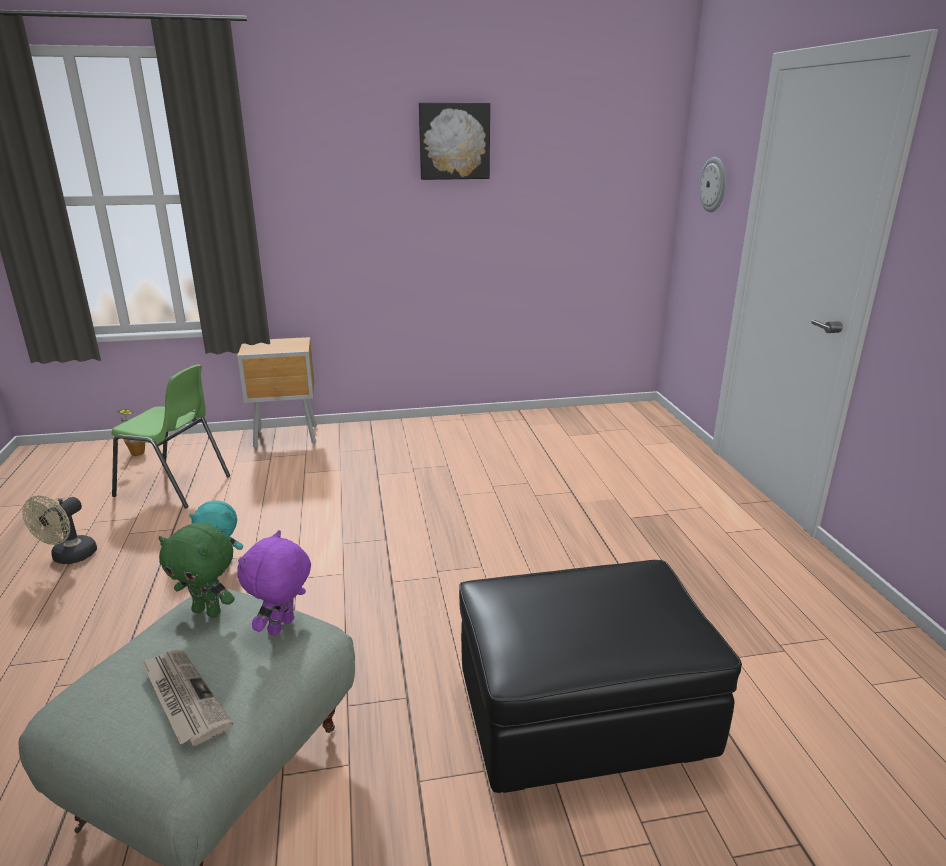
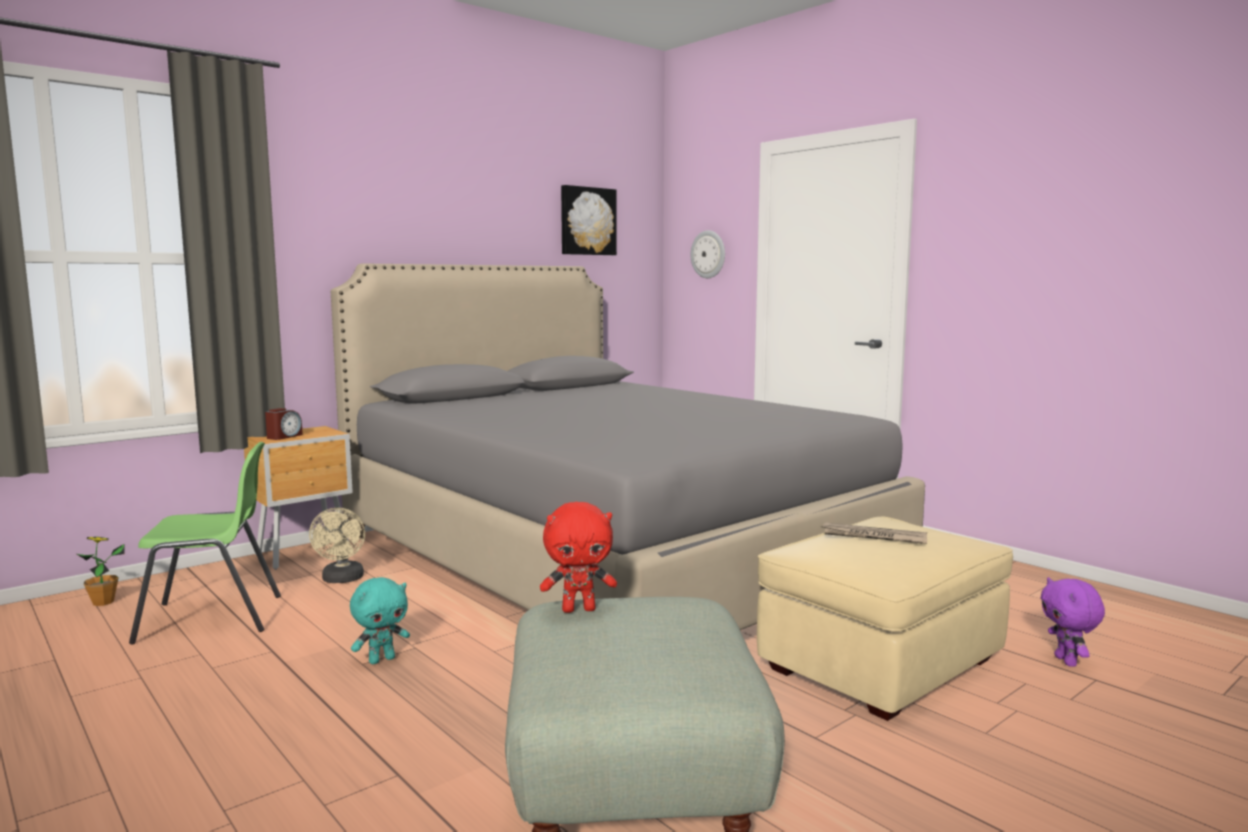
camera: 30 degrees left, 15 degrees down
beige fan [22,495,97,564] -> beige fan moved to [309,508,365,583]
newspaper [141,650,233,746] -> newspaper moved to [821,522,927,544]
green plush toy [159,523,235,618] -> red plush toy [540,502,617,613]
purple plush toy [237,530,311,636] -> purple plush toy moved to [1041,577,1105,667]
picture [419,103,490,180] -> picture moved to [561,185,617,255]
black ottoman [459,560,742,793] -> beige ottoman [757,517,1013,721]
none -> alarm clock [265,408,303,440]
none -> grey bed [331,263,925,630]

